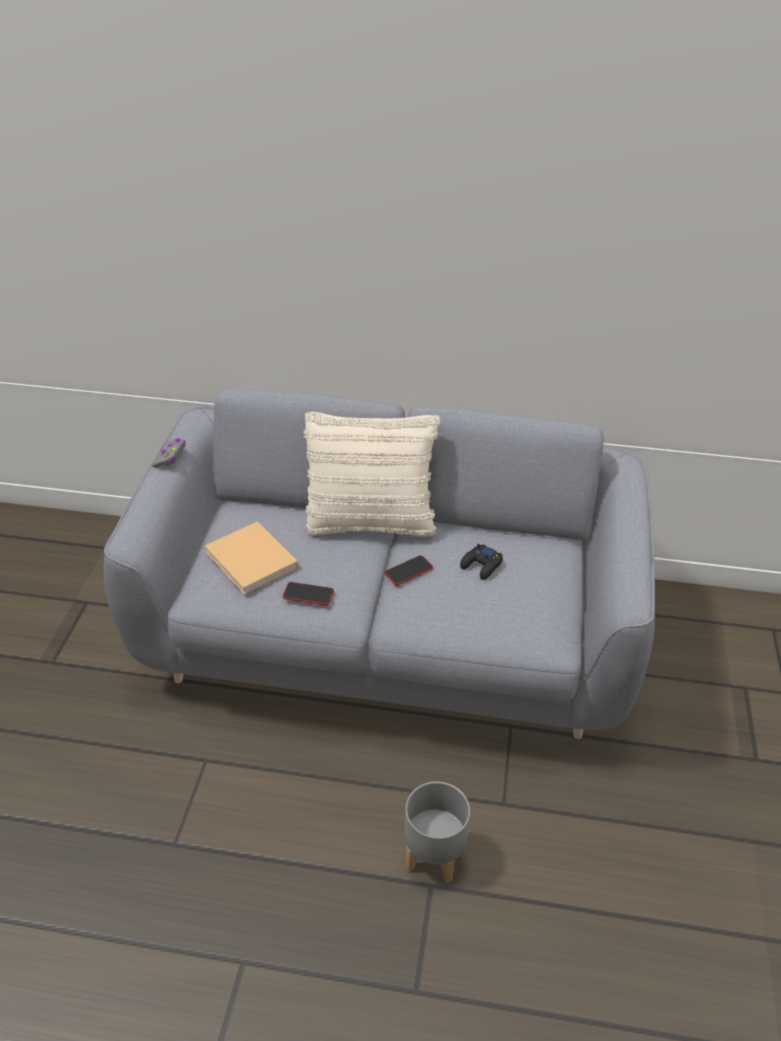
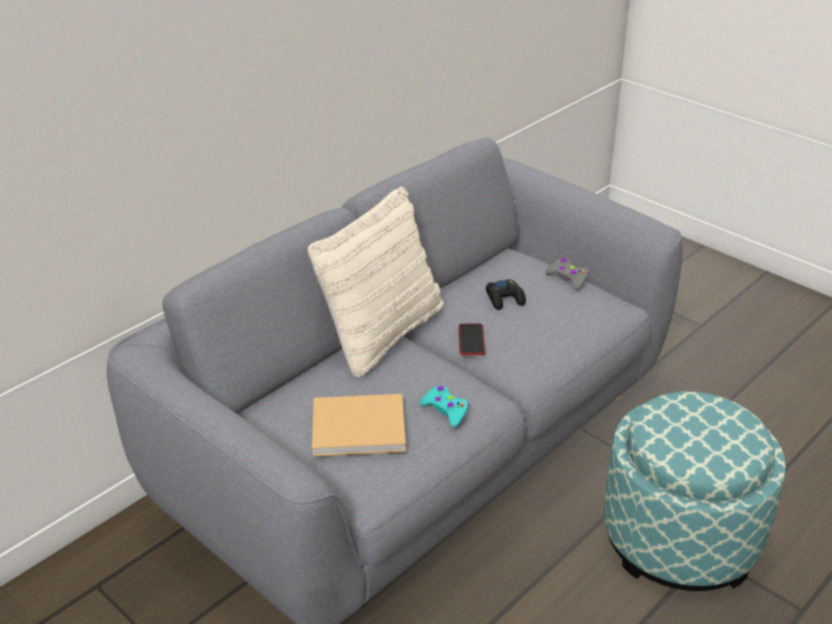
camera: 55 degrees left, 5 degrees down
grey game controller [152,438,186,467] -> grey game controller moved to [546,258,589,290]
phone [283,582,334,606] -> turquoise game controller [420,385,469,427]
grey planter [405,781,470,883] -> ottoman [603,391,786,591]

